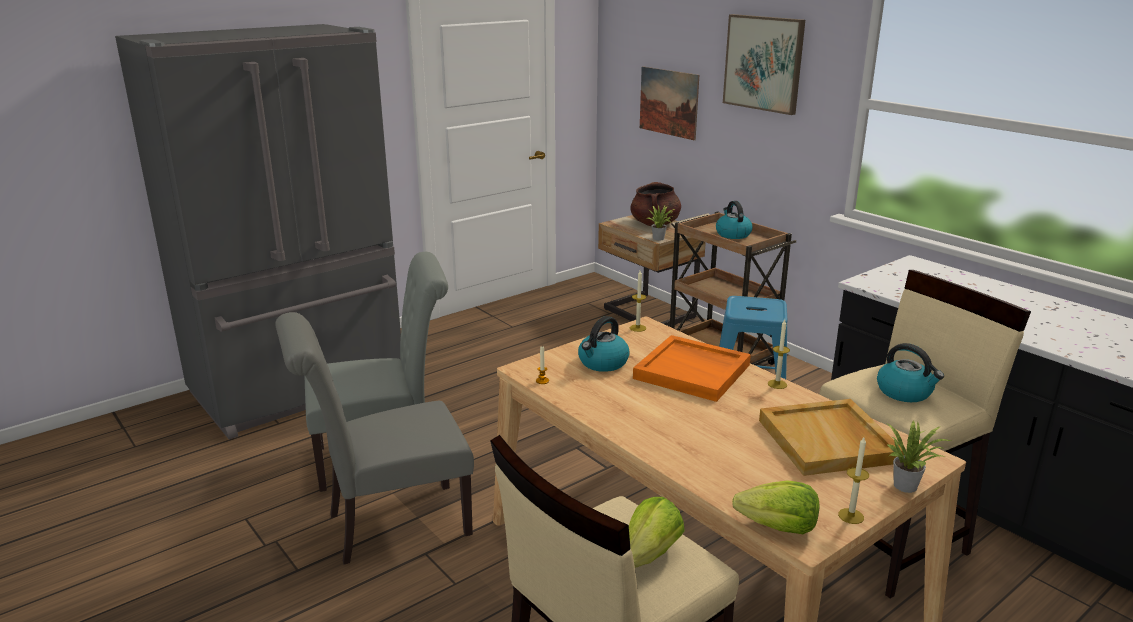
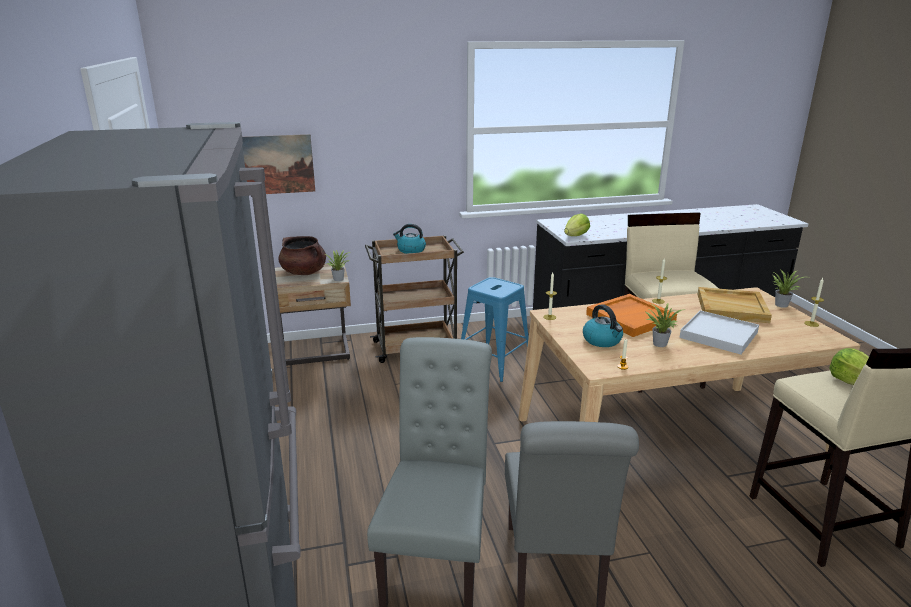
camera: 65 degrees left, 0 degrees up
picture [723,14,805,115] -> none
lettuce [732,480,820,534] -> lettuce moved to [564,213,590,236]
kettle [877,343,944,402] -> none
none -> potted plant [645,303,687,347]
none -> white tray [679,310,759,354]

